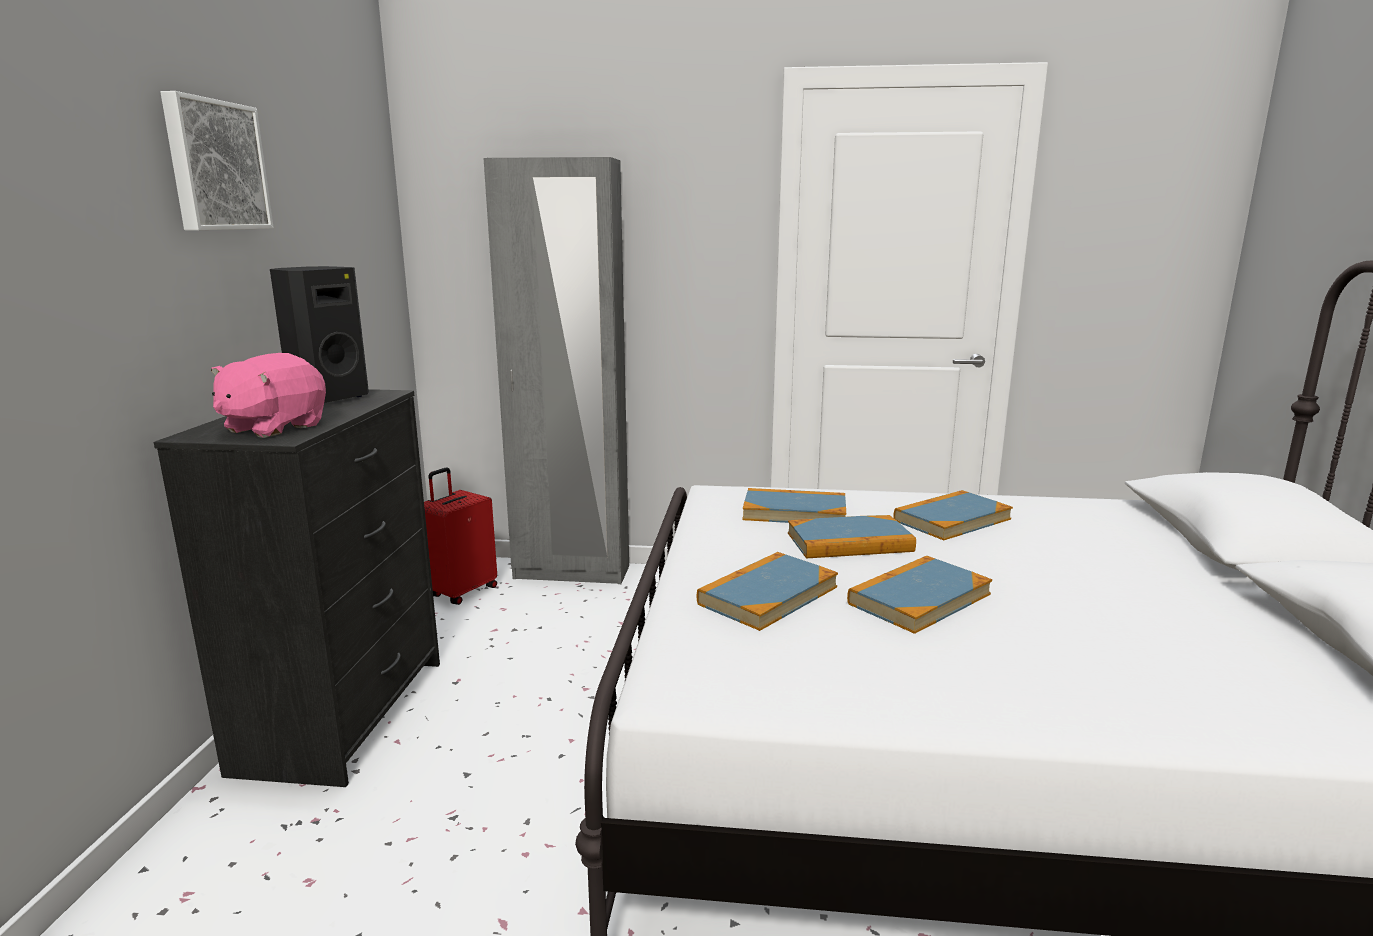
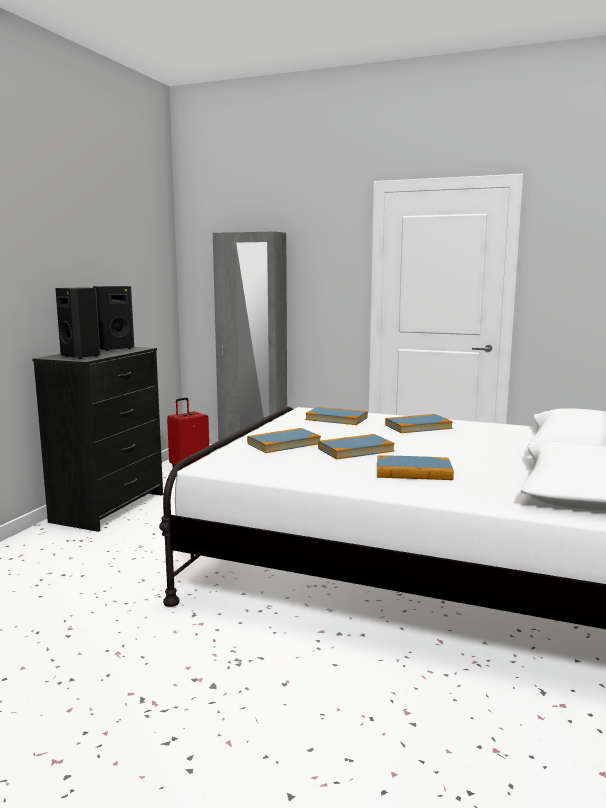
camera: 15 degrees right, 5 degrees down
picture [160,91,274,230] -> none
pink plush toy [211,353,326,438] -> black speaker [55,288,100,359]
book [788,515,916,559] -> book moved to [377,455,454,480]

